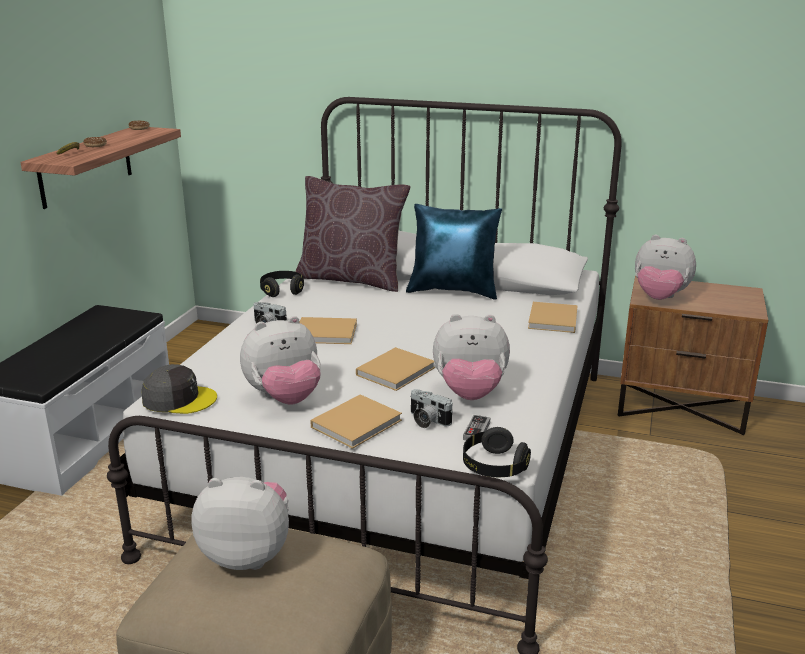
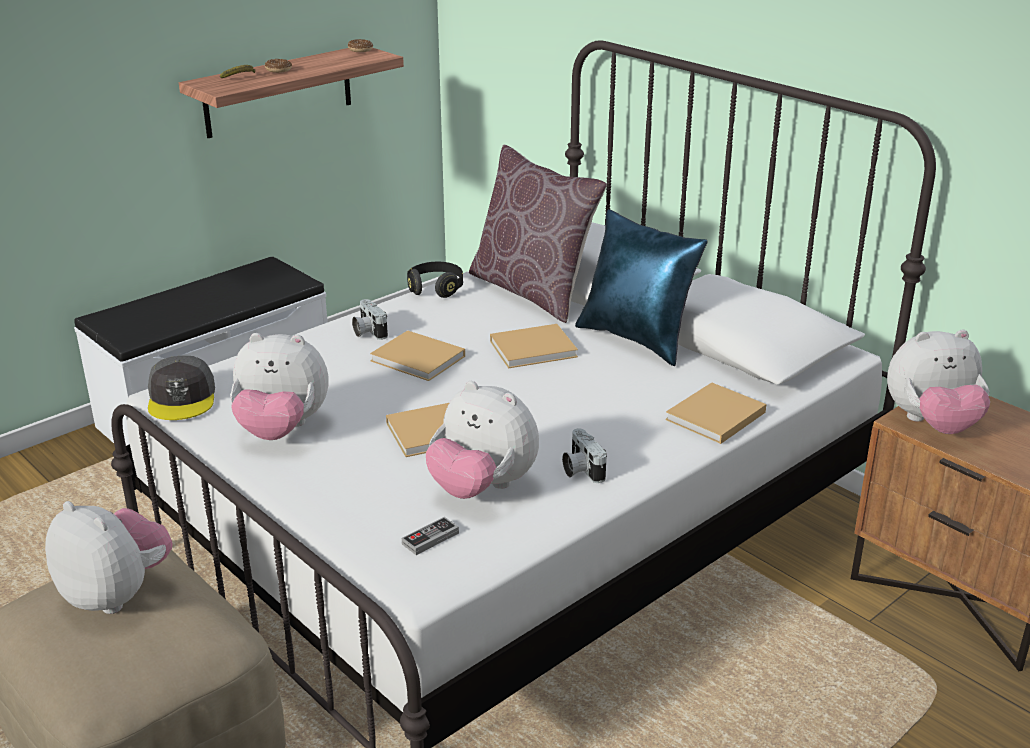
camera: 30 degrees right, 5 degrees up
grey cap [142,364,217,414] -> grey cap turned 45 degrees clockwise [148,356,215,420]
beige book [310,394,402,449] -> beige book moved to [490,324,578,368]
camera [410,389,453,428] -> camera moved to [562,428,607,483]
black headphones [463,427,531,477] -> none
plush toy [635,235,696,300] -> plush toy turned 60 degrees counterclockwise [887,330,990,434]

